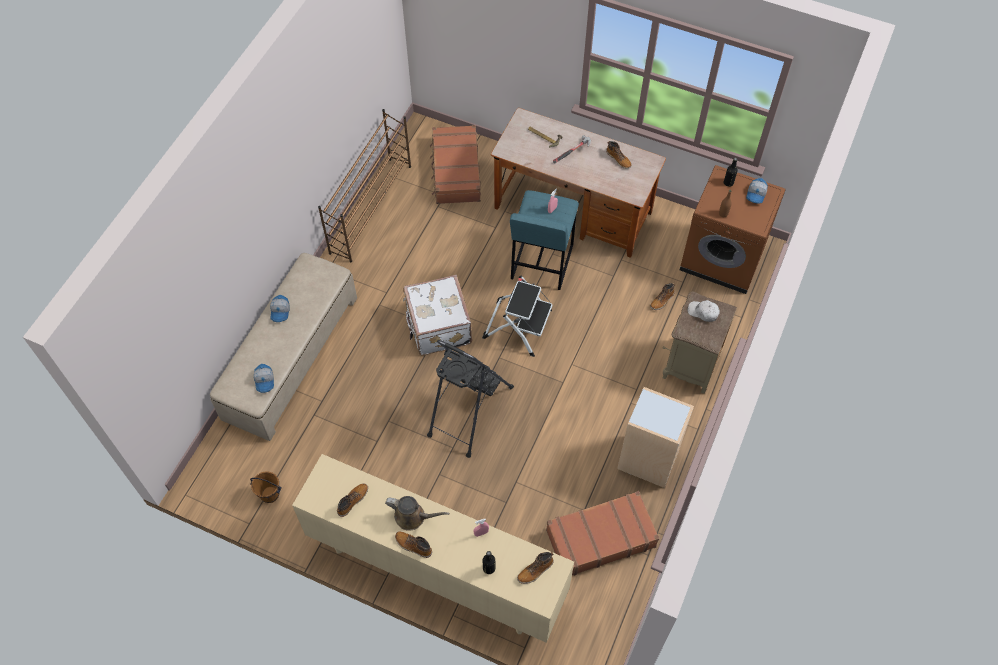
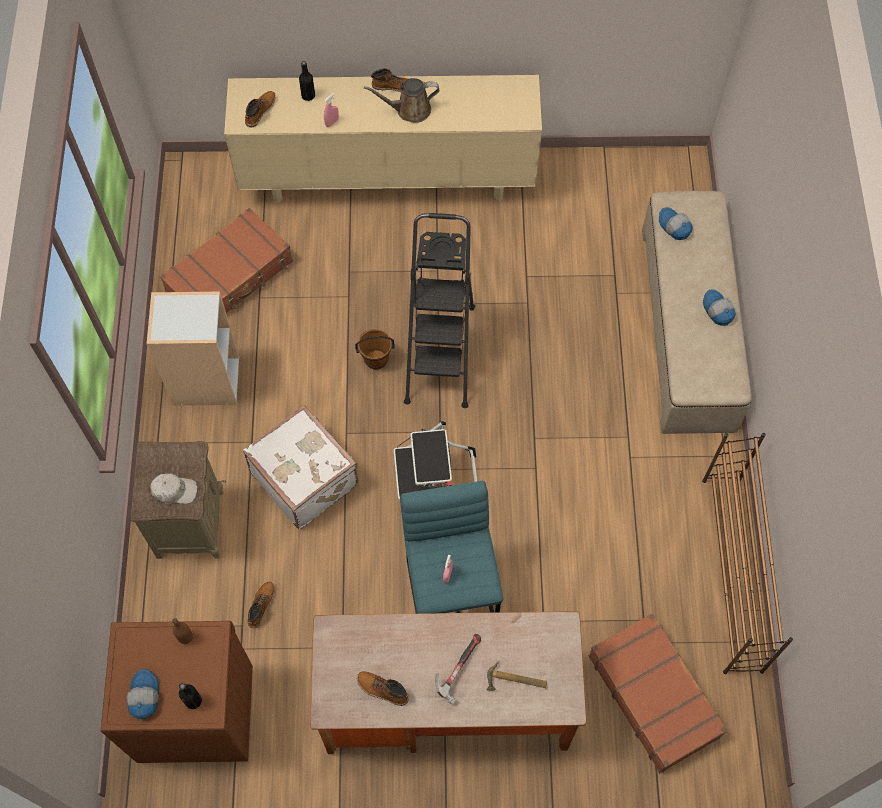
camera: 155 degrees right, 5 degrees up
brown bucket [250,471,282,503] -> brown bucket moved to [355,329,394,370]
boot [337,483,368,517] -> none
white suitcase [403,275,472,355] -> white suitcase moved to [243,405,358,529]

